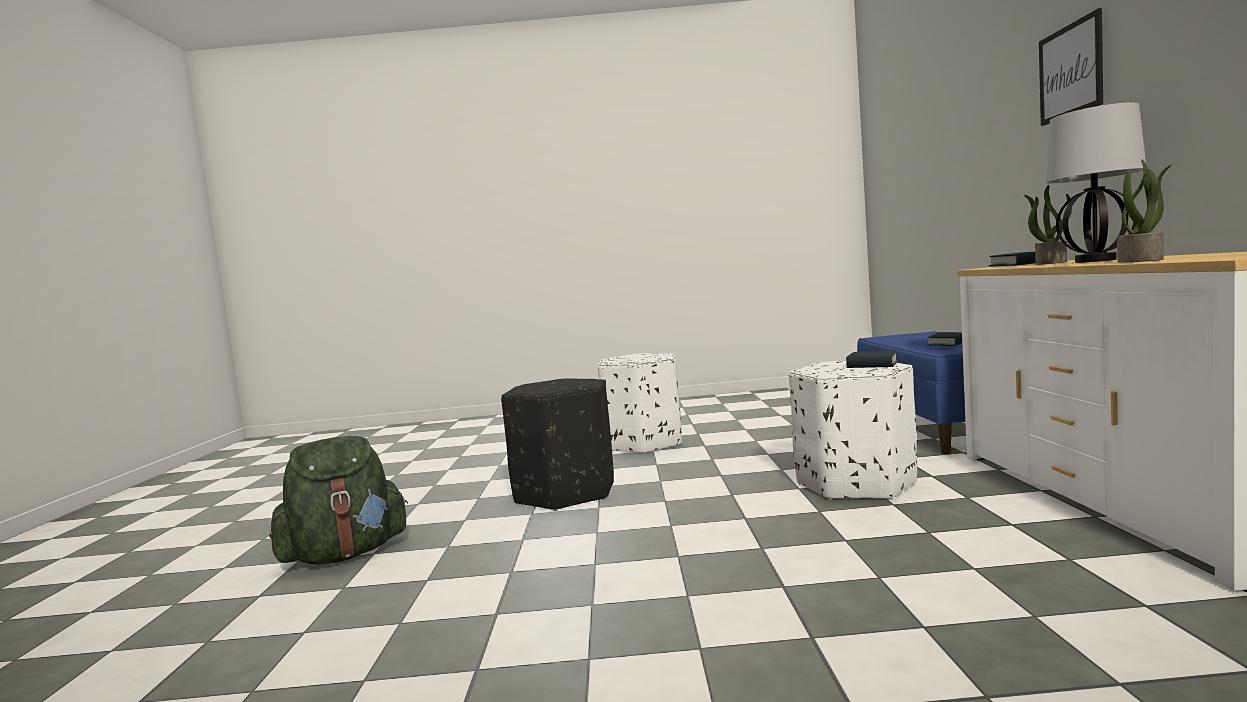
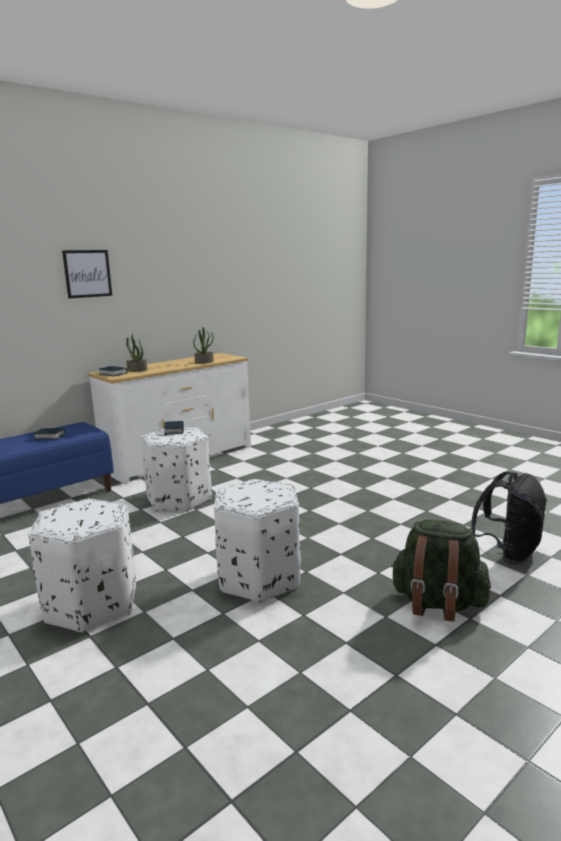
camera: 130 degrees left, 10 degrees up
black ottoman [501,378,614,511] -> white ottoman [214,479,301,603]
table lamp [1046,102,1146,263] -> none
none -> black backpack [471,472,547,565]

